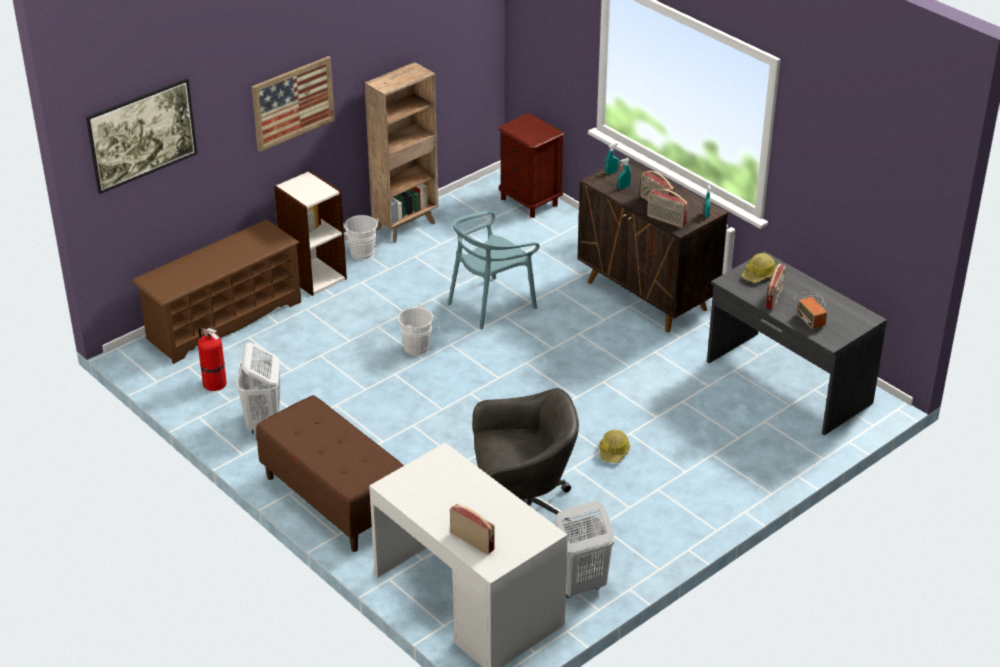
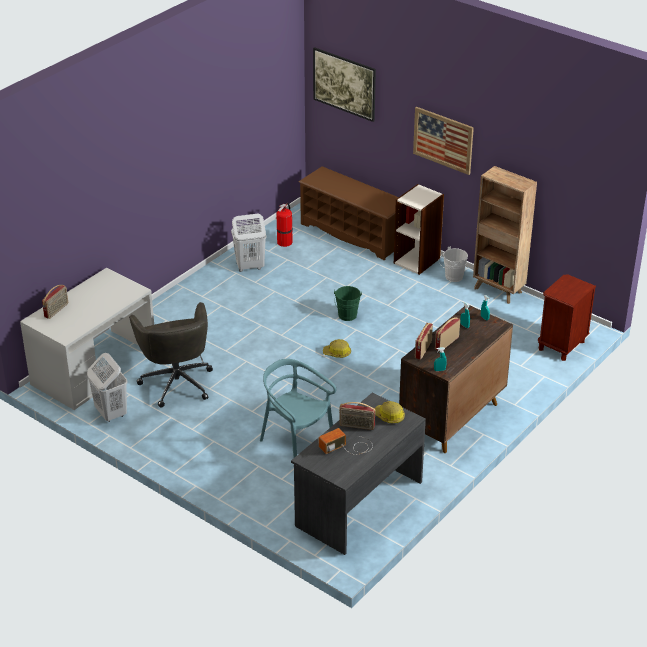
camera: 80 degrees right, 0 degrees up
brown bench [256,395,404,552] -> none
white bucket [398,304,440,356] -> green bucket [334,286,362,321]
turquoise chair [448,211,540,329] -> turquoise chair moved to [260,359,337,458]
hard hat [599,430,631,463] -> hard hat moved to [323,339,351,358]

